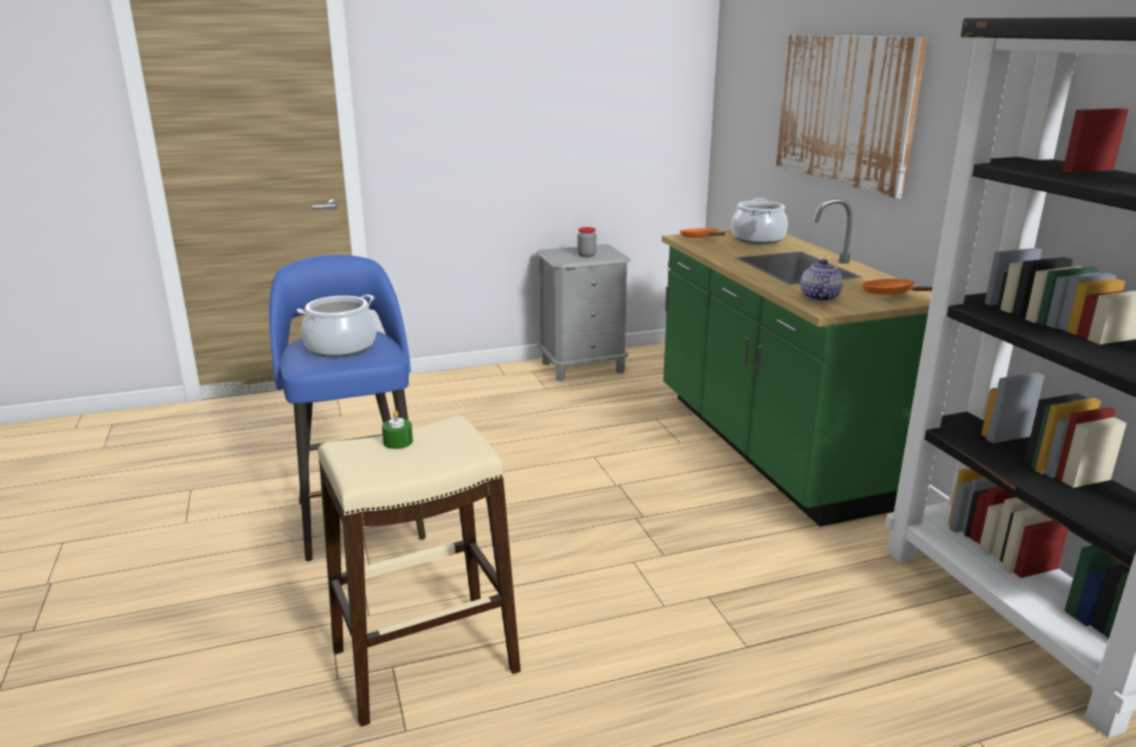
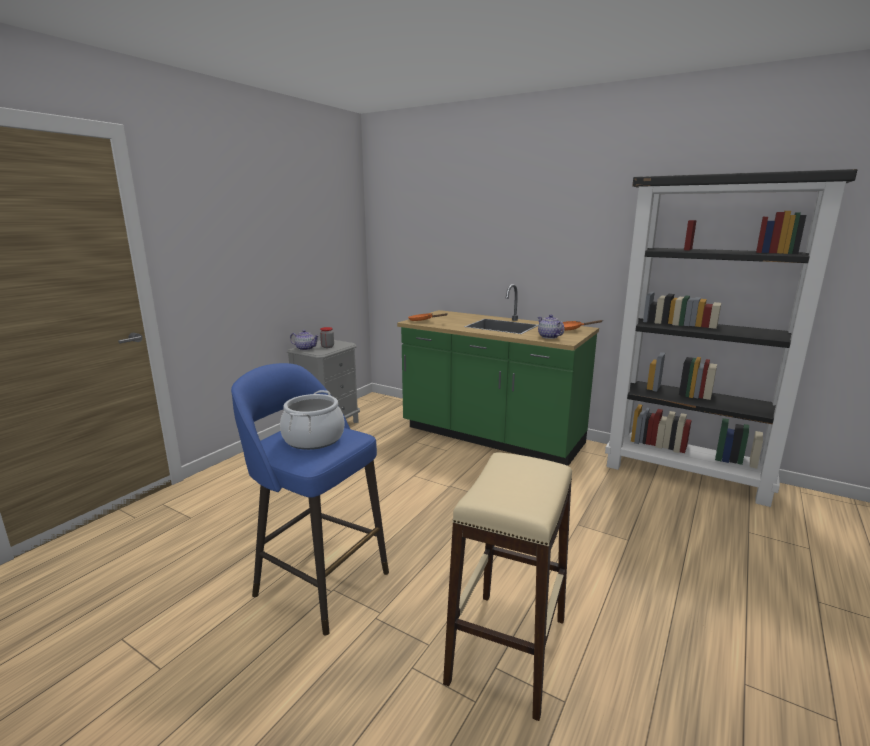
camera: 40 degrees left, 5 degrees down
green candle [382,410,413,449] -> none
cooking pot [731,198,788,244] -> none
picture [776,34,928,199] -> none
none -> teapot [290,330,319,351]

